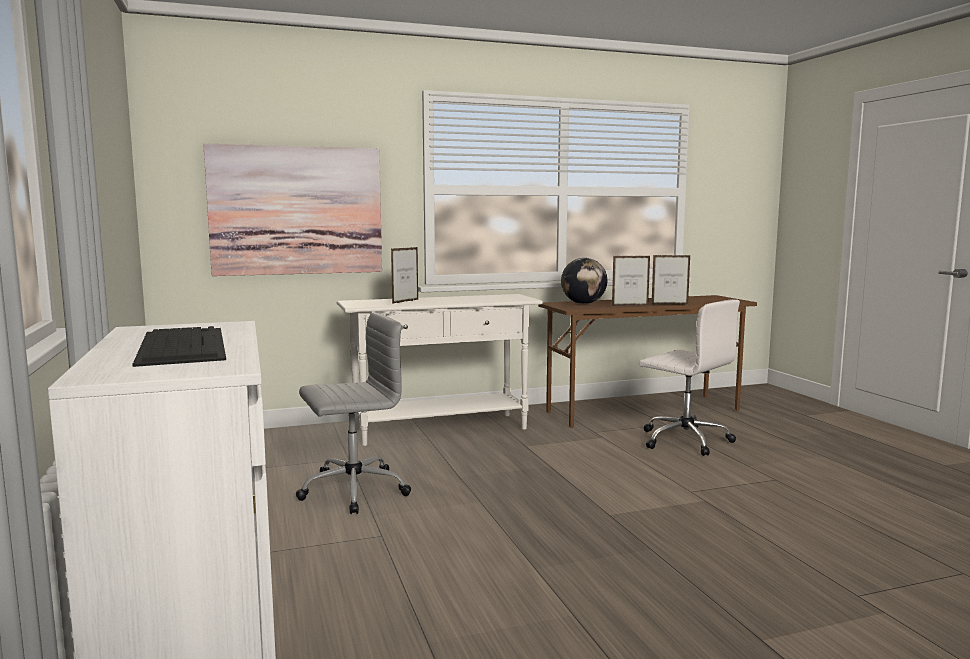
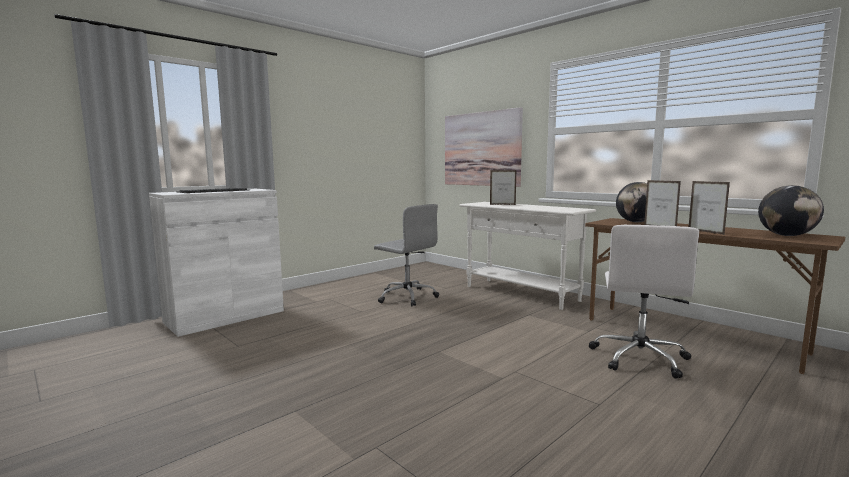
camera: 65 degrees right, 0 degrees up
none -> globe [758,185,824,236]

